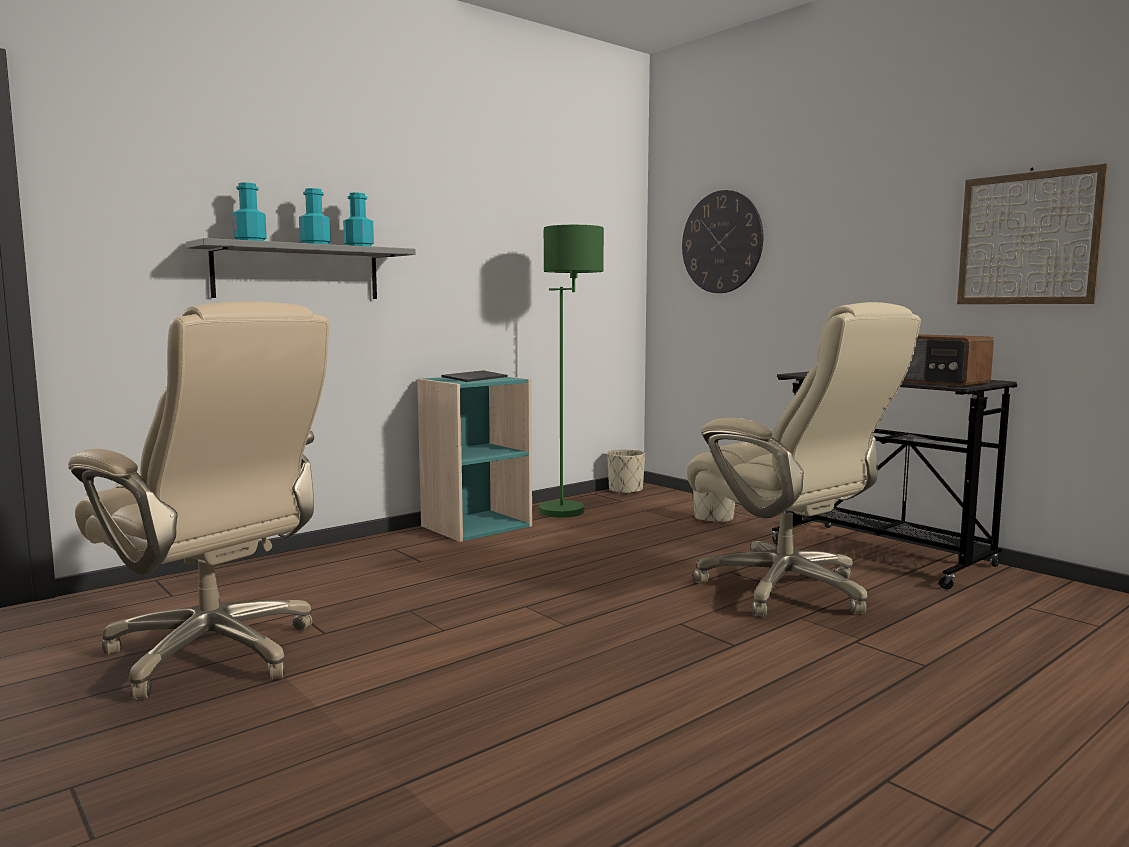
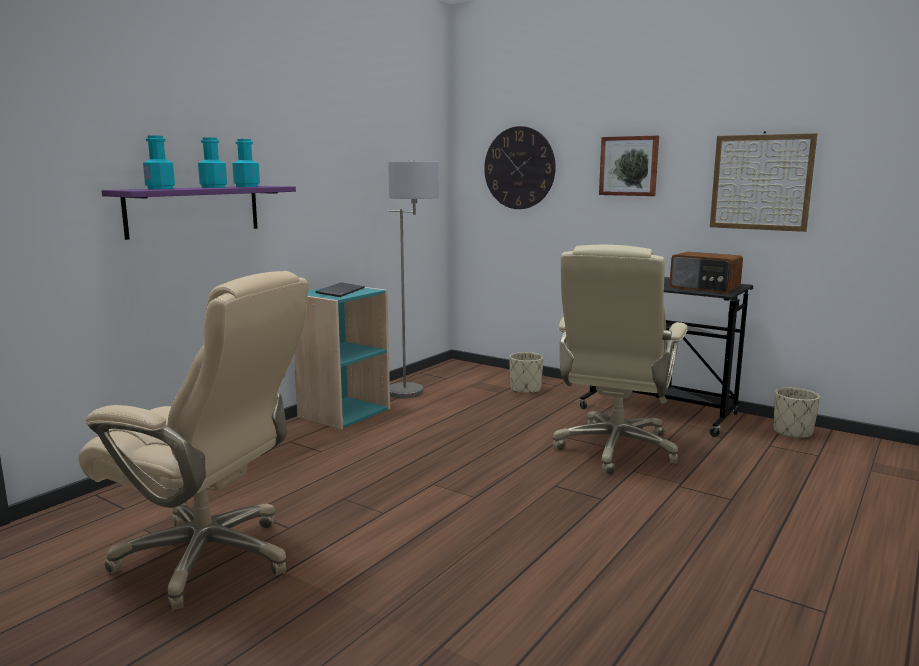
camera: 15 degrees left, 5 degrees up
grey shelf [186,238,416,299] -> purple shelf [101,186,296,240]
green floor lamp [539,225,604,518] -> grey floor lamp [388,161,439,399]
beige planter [607,449,645,494] -> beige planter moved to [774,387,820,439]
beige office chair [686,302,921,617] -> beige office chair turned 75 degrees clockwise [553,245,688,475]
none -> picture [599,136,659,196]

